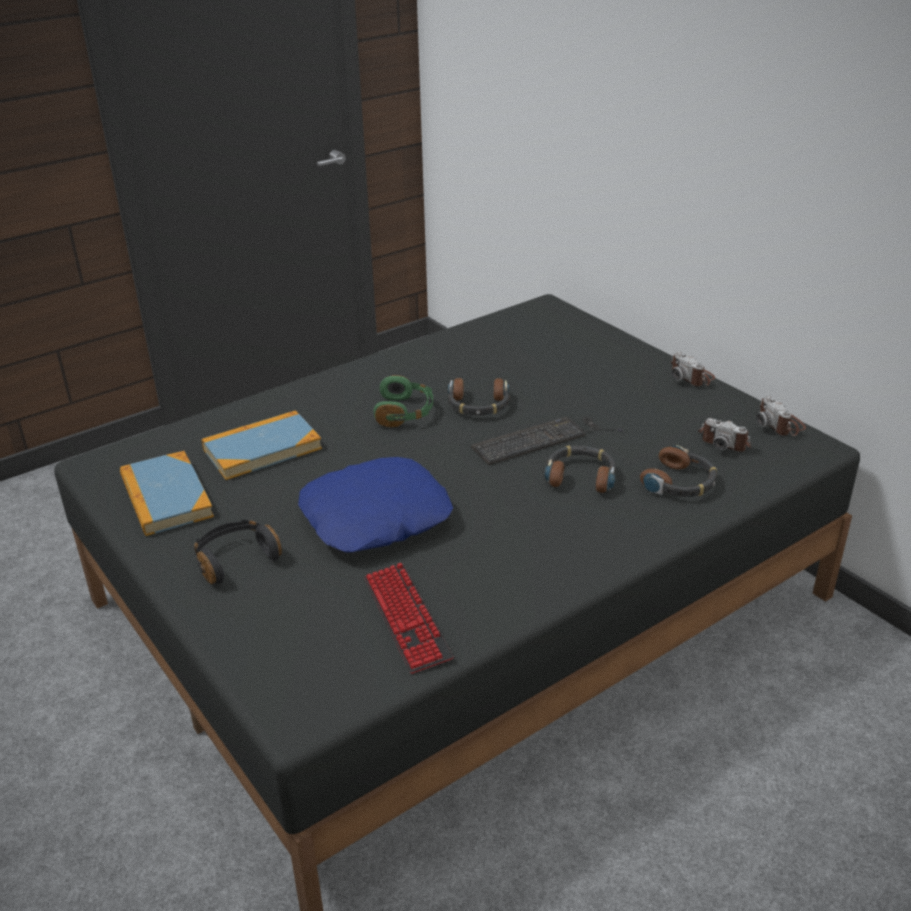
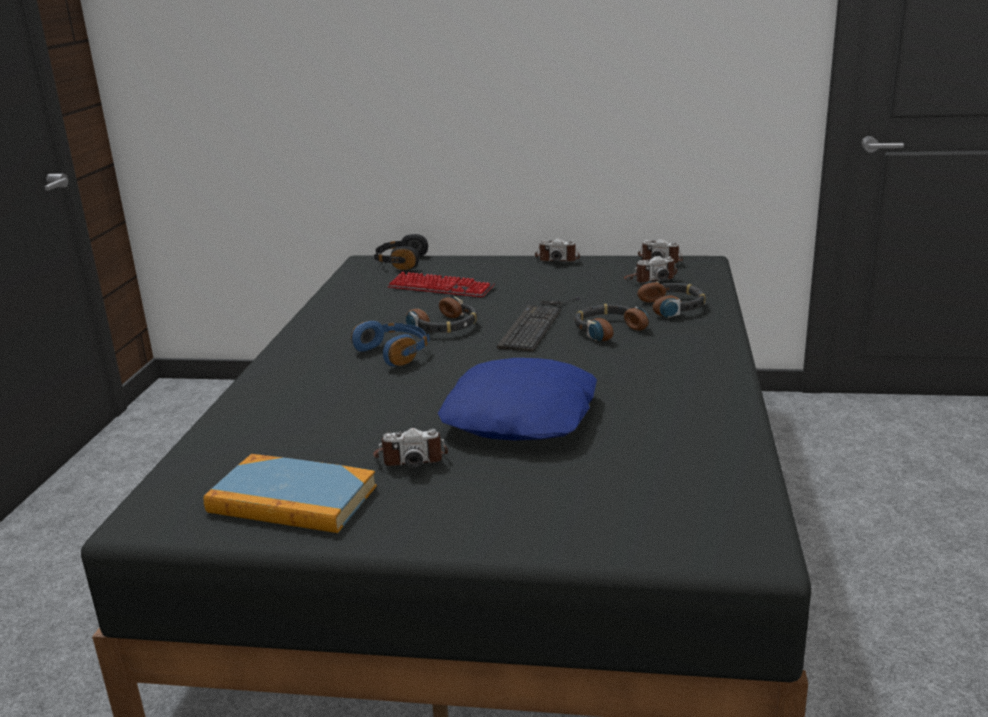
camera: 45 degrees left, 10 degrees down
black headphones [194,520,282,584] -> black headphones moved to [374,234,428,270]
book [201,410,322,480] -> none
keyboard [364,563,454,674] -> keyboard moved to [388,272,495,297]
green headphones [374,375,433,427] -> blue headphones [351,321,430,366]
none -> camera [373,428,448,468]

